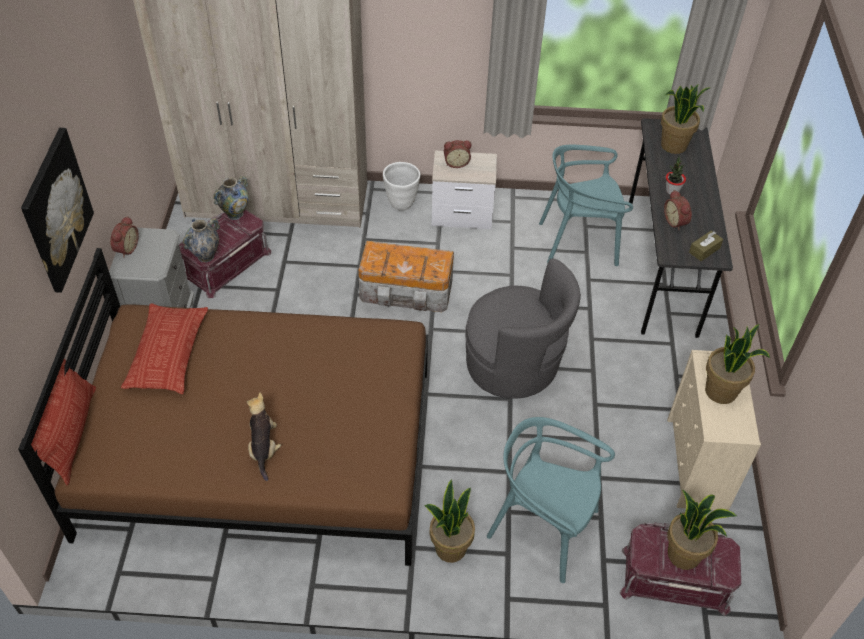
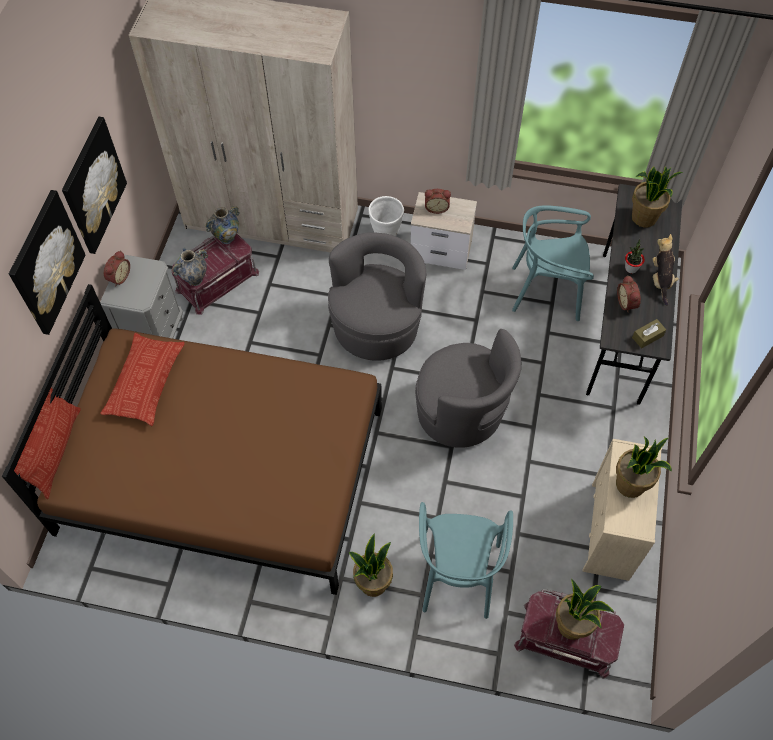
camera: 10 degrees right, 10 degrees up
plush toy [246,393,281,481] -> plush toy moved to [652,234,679,306]
storage box [358,241,454,312] -> grey armchair [328,232,426,361]
turquoise chair [487,417,615,583] -> turquoise chair turned 120 degrees counterclockwise [419,502,513,619]
none -> picture [62,117,127,254]

